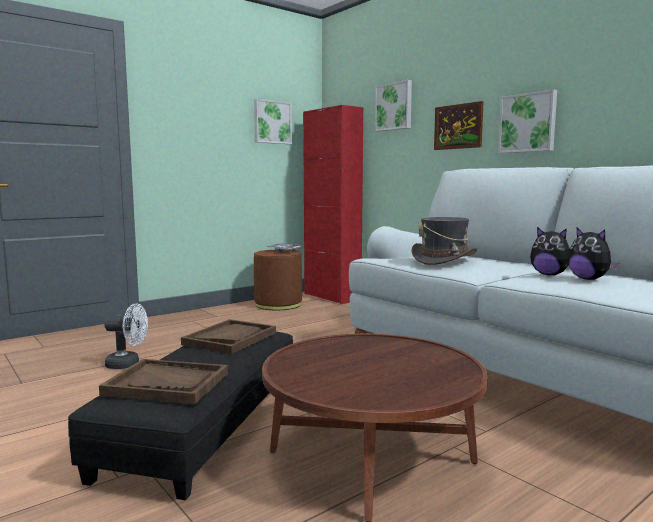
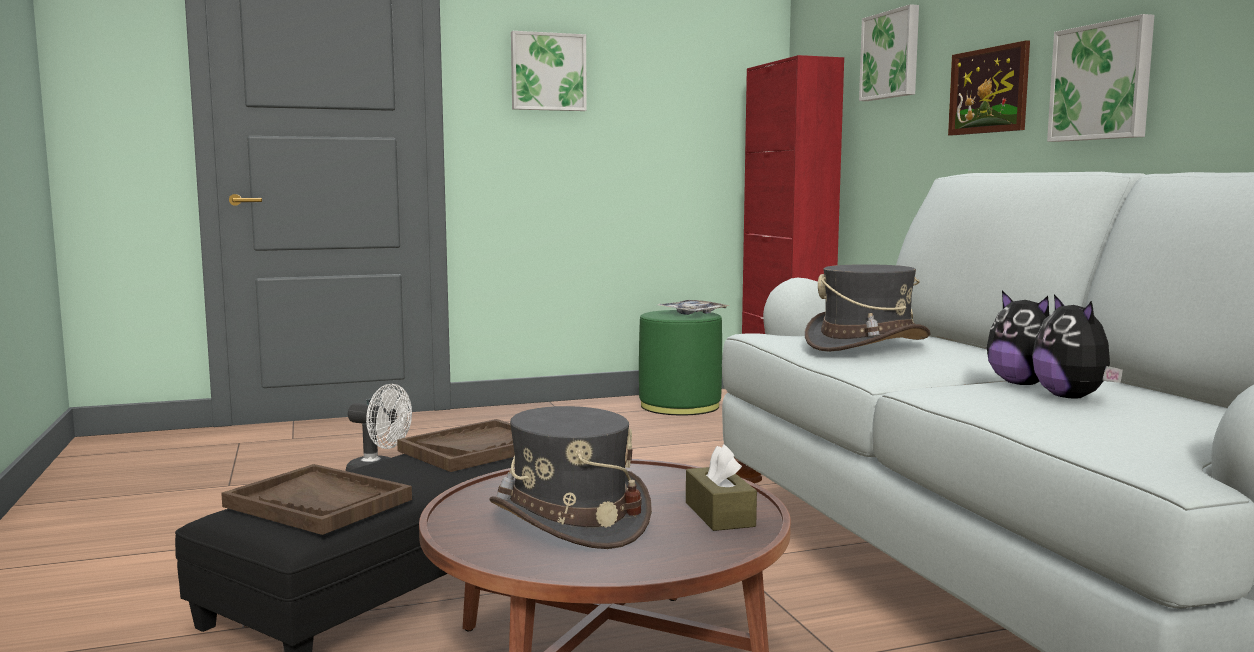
camera: 20 degrees right, 0 degrees up
picture [254,99,292,144] -> picture moved to [511,31,587,111]
brown ottoman [254,250,302,310] -> green ottoman [639,310,722,415]
none -> grey hat [489,406,652,549]
none -> brown tissue box [686,444,757,531]

